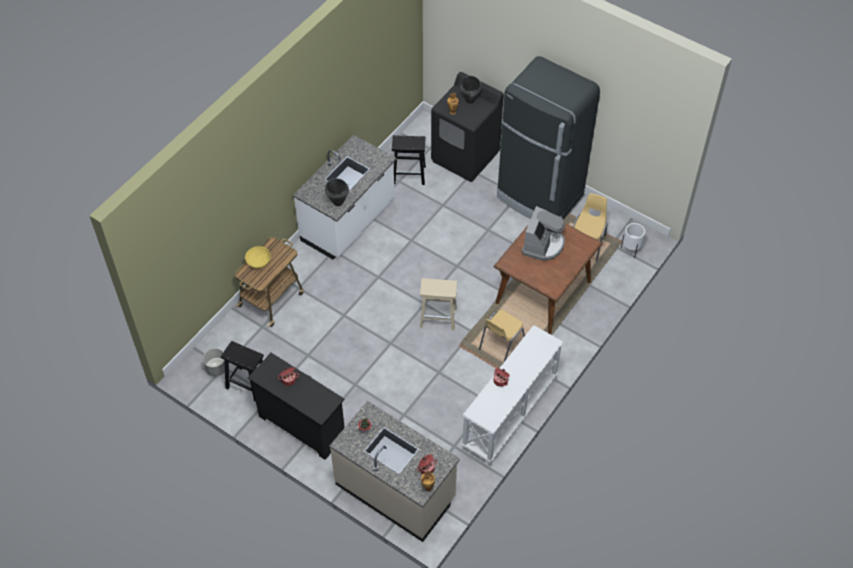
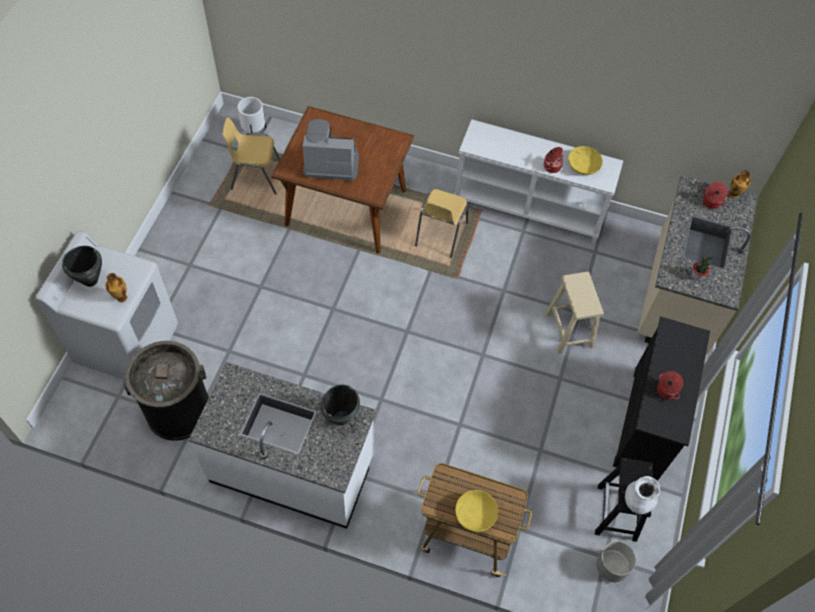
camera: 110 degrees left, 5 degrees up
black stool [392,135,426,185] -> black trash can [123,341,209,441]
beige stool [420,278,457,330] -> beige stool moved to [545,272,604,354]
black washing machine [431,72,504,182] -> white washing machine [36,231,178,380]
yellow chair [479,310,525,363] -> yellow chair turned 90 degrees clockwise [415,189,468,258]
black fridge [497,56,600,220] -> none
none -> yellow bowl [568,146,603,175]
none -> white vase [625,476,660,514]

